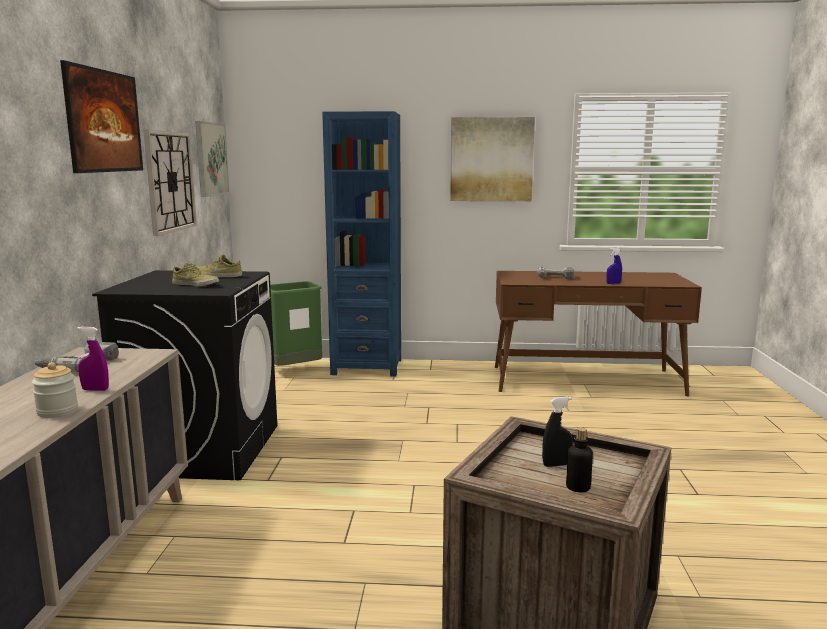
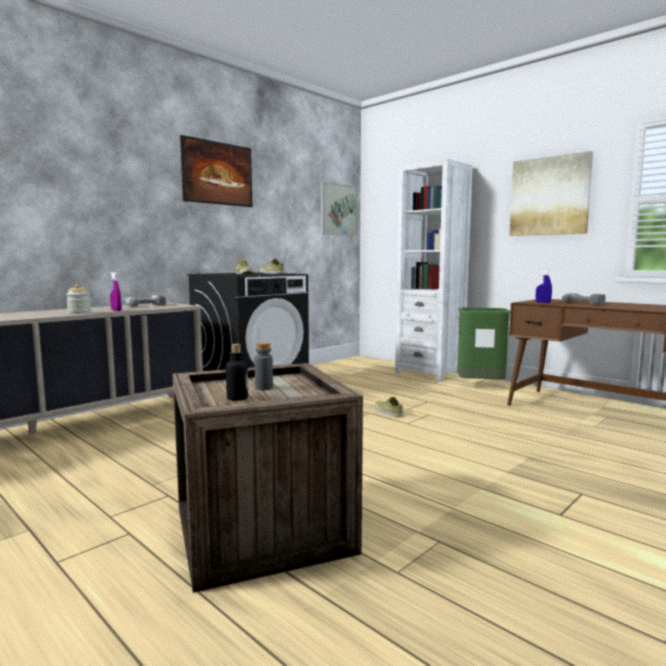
camera: 40 degrees right, 5 degrees down
wall clock [144,130,197,236] -> none
green trash can [270,281,322,366] -> green trash can moved to [458,308,510,379]
blue bookcase [322,111,401,377] -> white bookcase [395,159,473,382]
black spray bottle [542,396,573,467] -> grey bottle [254,342,273,390]
blue spray bottle [606,248,622,284] -> blue spray bottle moved to [536,268,552,303]
none -> beige shoe [375,397,403,417]

